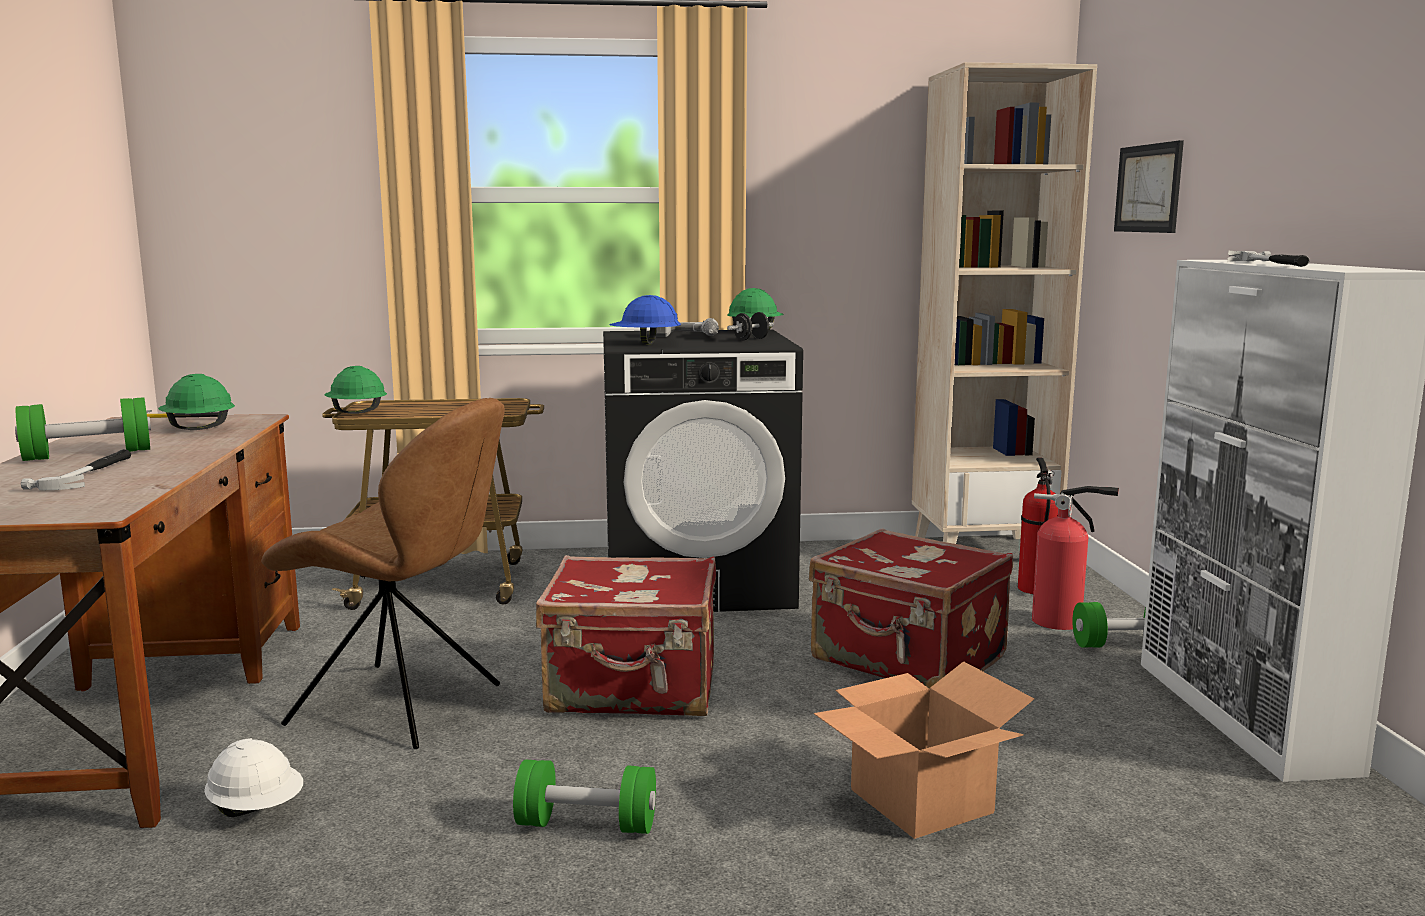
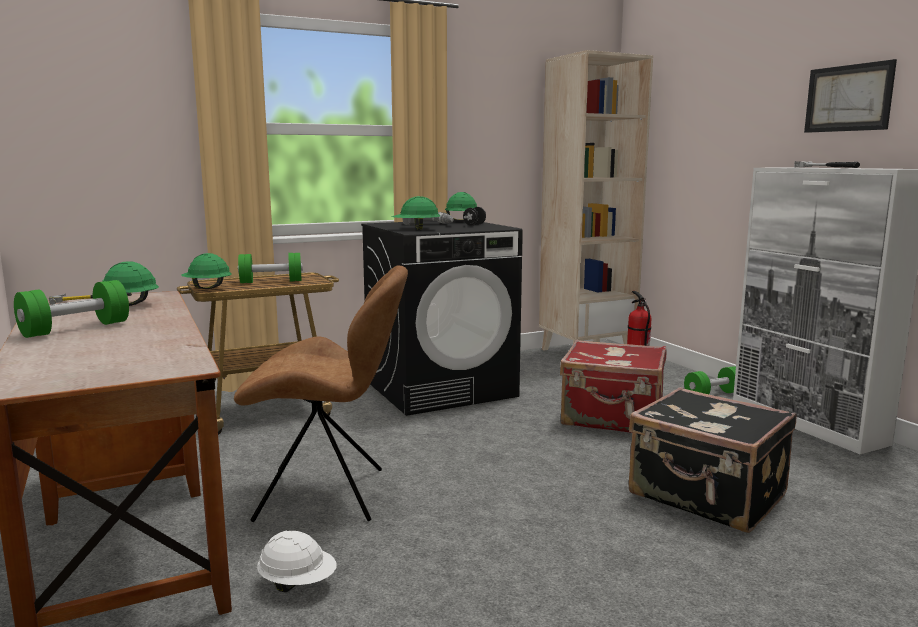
camera: 20 degrees left, 0 degrees up
hammer [21,449,131,490] -> none
green dumbbell [513,760,656,834] -> green dumbbell moved to [238,253,303,283]
red suitcase [536,555,716,716] -> none
blue hard hat [609,295,681,344] -> green hard hat [392,196,440,230]
cardboard box [814,661,1034,839] -> black suitcase [629,387,796,533]
fire extinguisher [1032,486,1119,630] -> none
picture [1114,140,1184,233] -> picture moved to [804,59,897,133]

